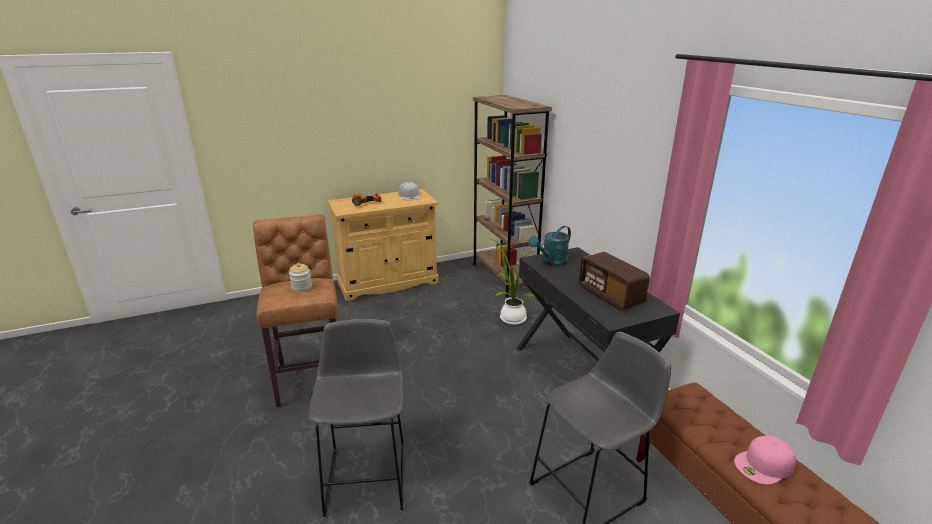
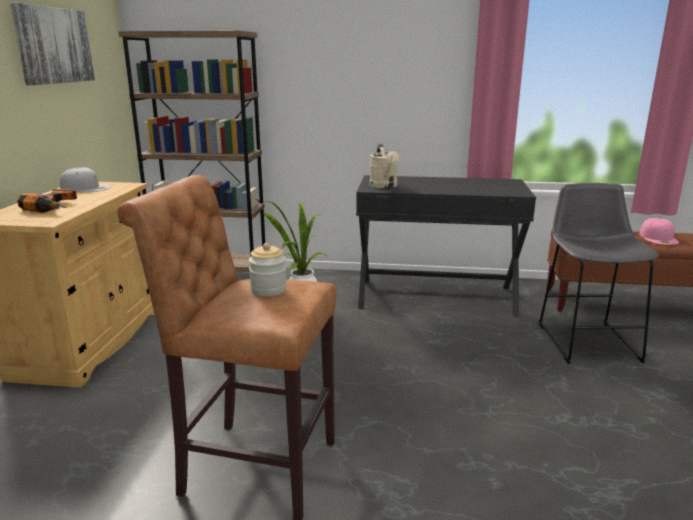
camera: 60 degrees left, 5 degrees down
grey stool [308,319,404,517] -> none
turquoise watering can [528,226,571,266] -> beige watering can [370,144,399,188]
radio [579,252,650,311] -> none
none -> picture [10,3,95,85]

